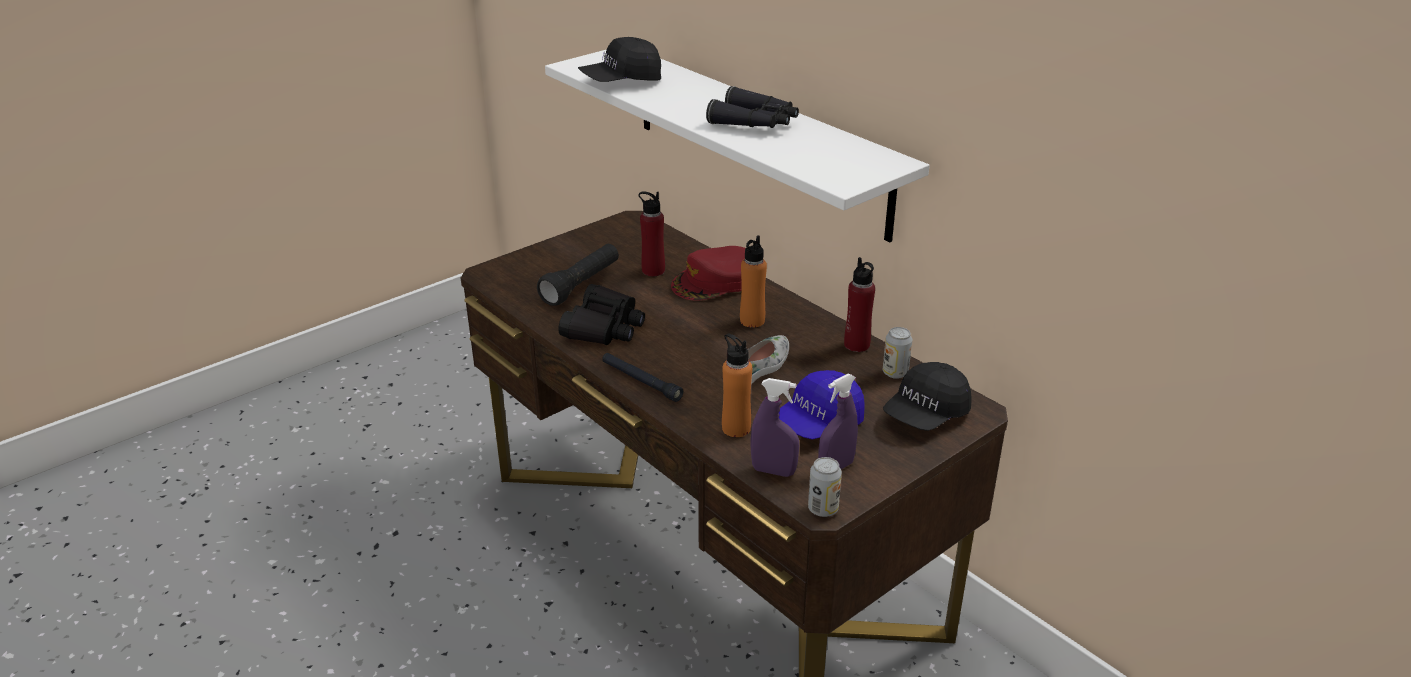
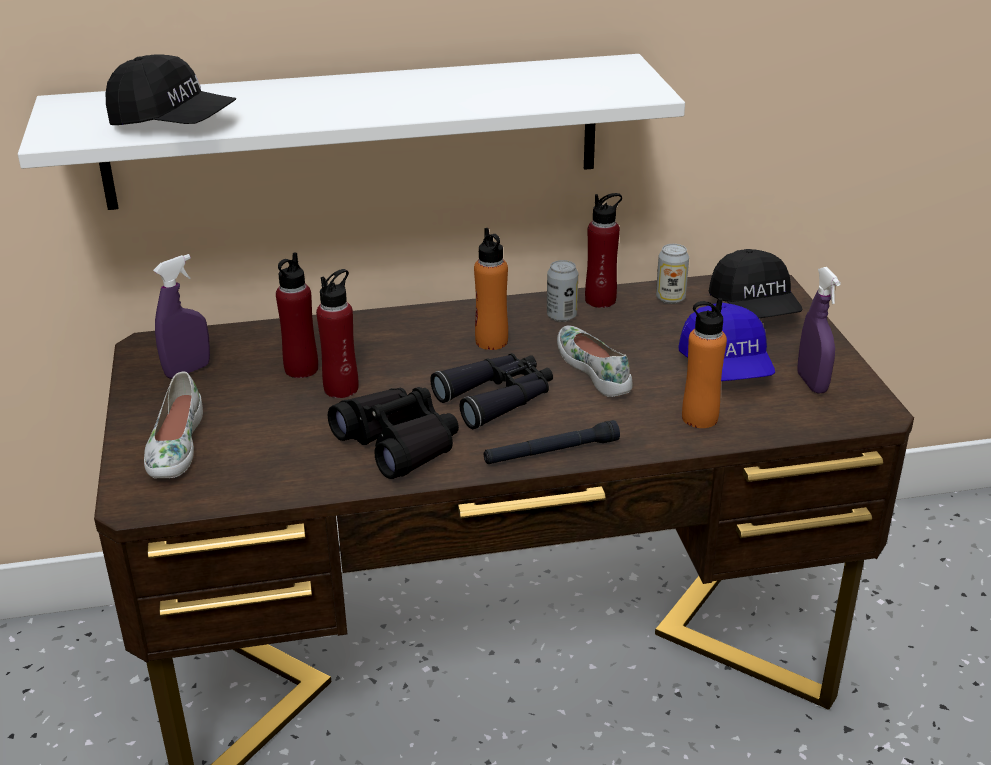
camera: 60 degrees left, 0 degrees up
black flashlight [537,244,619,306] -> none
black cap [578,37,661,82] -> black cap turned 75 degrees counterclockwise [106,54,236,125]
red cap [671,246,746,301] -> none
black binoculars [706,86,799,128] -> black binoculars moved to [430,353,553,429]
purple spray bottle [750,378,799,477] -> purple spray bottle moved to [153,254,210,379]
can [808,457,842,517] -> can moved to [547,260,578,322]
none -> white shoe [144,372,203,478]
none -> red bottle [316,269,358,398]

